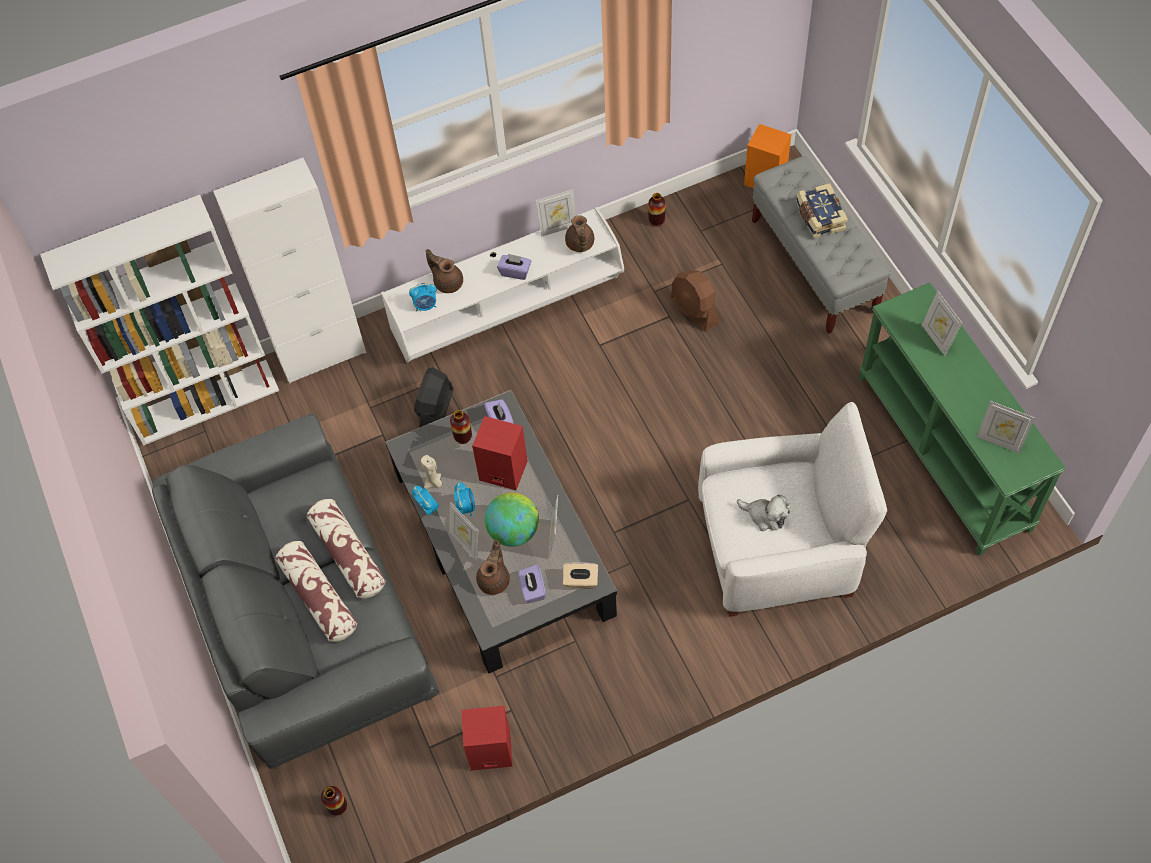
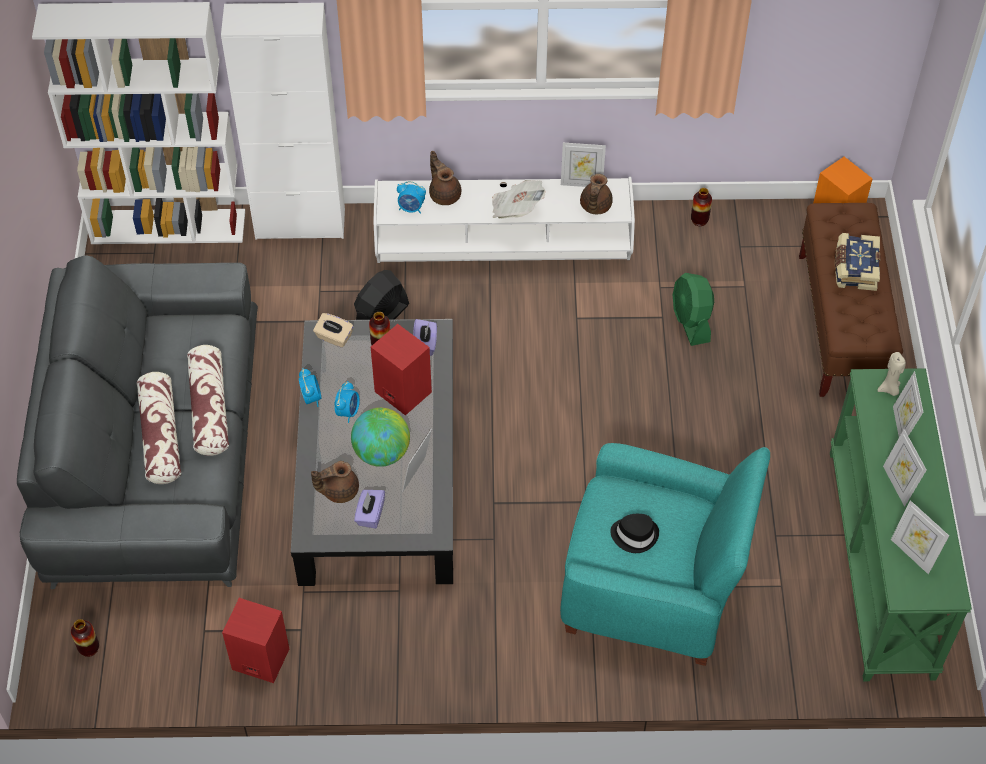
camera: 20 degrees right, 5 degrees down
beige candle [421,455,442,489] -> beige candle moved to [877,352,906,396]
picture frame [449,502,479,560] -> picture frame moved to [883,429,927,507]
brown teapot [476,540,510,595] -> brown teapot turned 150 degrees counterclockwise [311,461,359,503]
purple tissue box [497,254,531,280] -> newspaper [492,180,546,219]
beige tissue box [563,562,598,589] -> beige tissue box moved to [313,313,354,347]
brown fan [670,270,719,332] -> green fan [673,273,714,346]
white armchair [698,402,887,617] -> turquoise armchair [560,443,770,666]
plush toy [737,495,790,531] -> black hat [610,514,659,553]
grey bench [752,156,891,334] -> brown bench [799,203,903,397]

